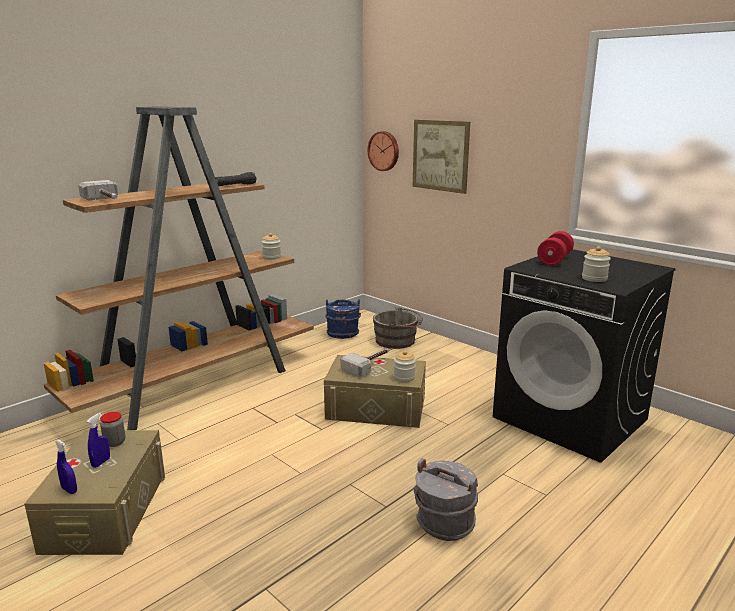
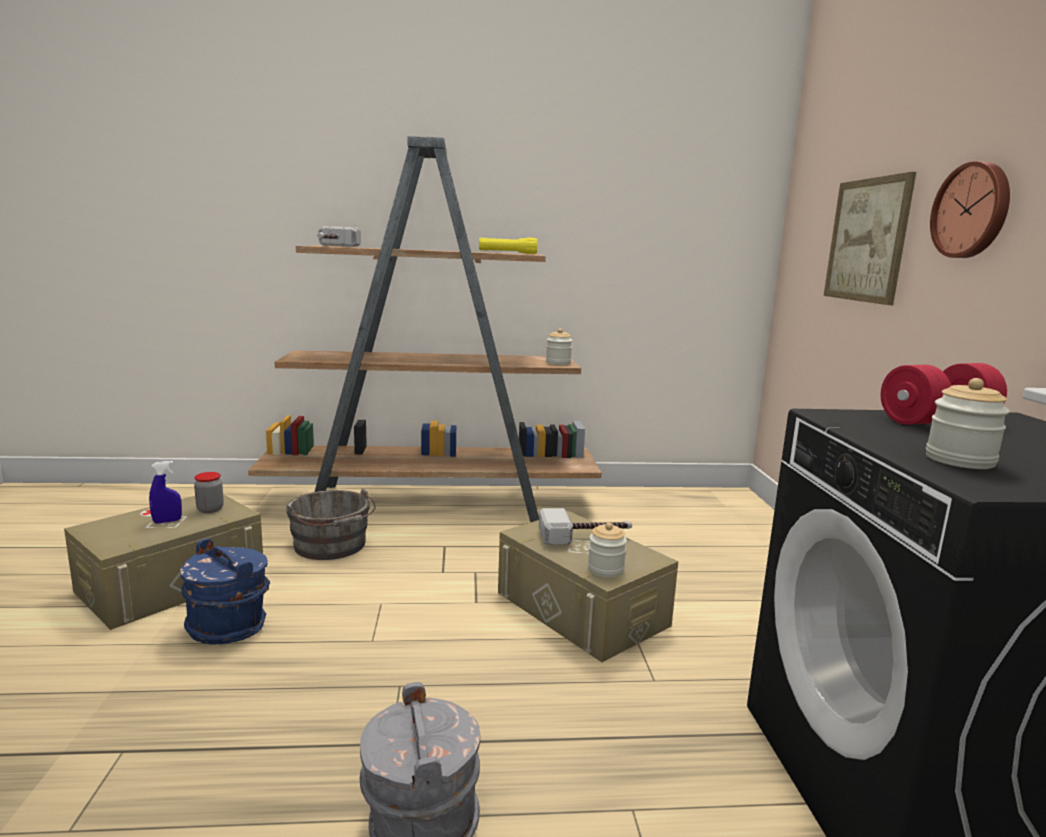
camera: 40 degrees right, 5 degrees down
blue spray bottle [55,440,77,494] -> none
black flashlight [215,172,256,186] -> yellow flashlight [479,238,538,254]
blue bucket [325,299,361,339] -> blue bucket moved to [180,538,270,644]
wall clock [368,131,399,171] -> wall clock moved to [930,161,1010,258]
grey bucket [373,307,423,349] -> grey bucket moved to [286,488,376,560]

